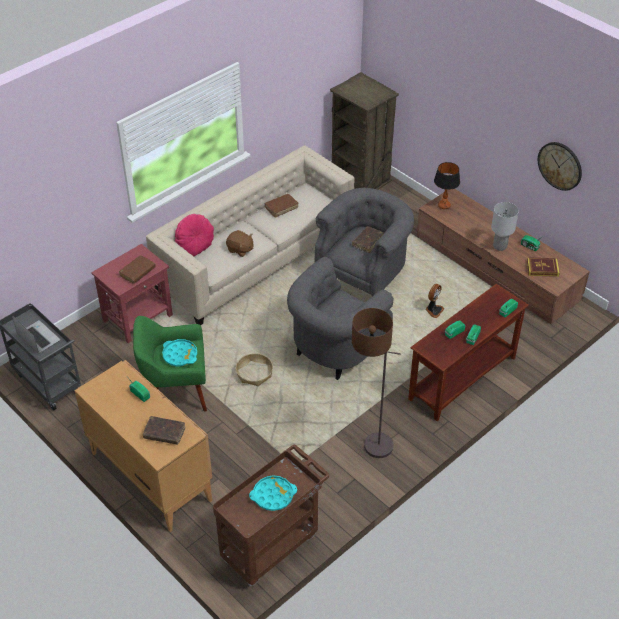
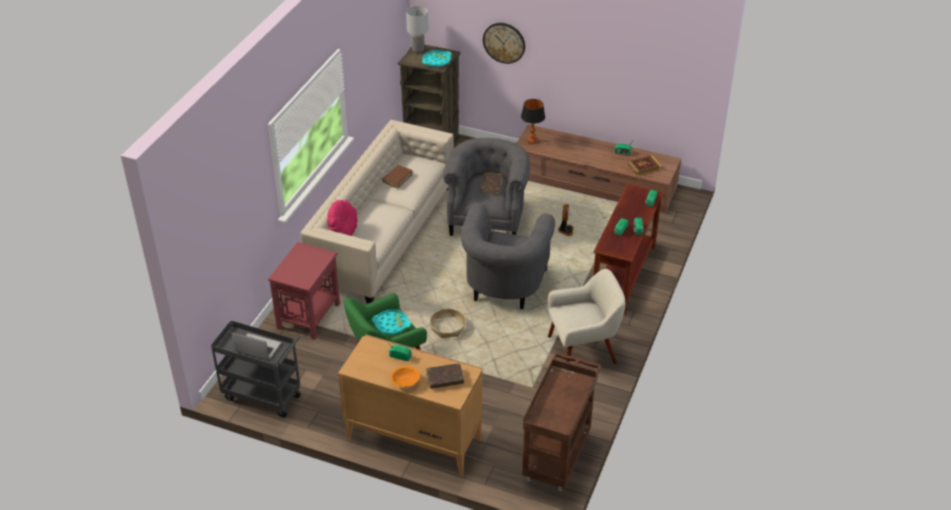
camera: 25 degrees left, 5 degrees down
brown book [119,255,156,284] -> none
brown plush toy [226,230,253,257] -> none
turquoise tray [249,475,297,511] -> turquoise tray moved to [422,50,452,67]
brown floor lamp [352,308,401,458] -> beige armchair [548,269,626,364]
grey table lamp [491,202,519,251] -> grey table lamp moved to [406,6,428,52]
wall clock [538,142,582,191] -> wall clock moved to [483,23,525,64]
none -> orange bowl [390,366,420,387]

